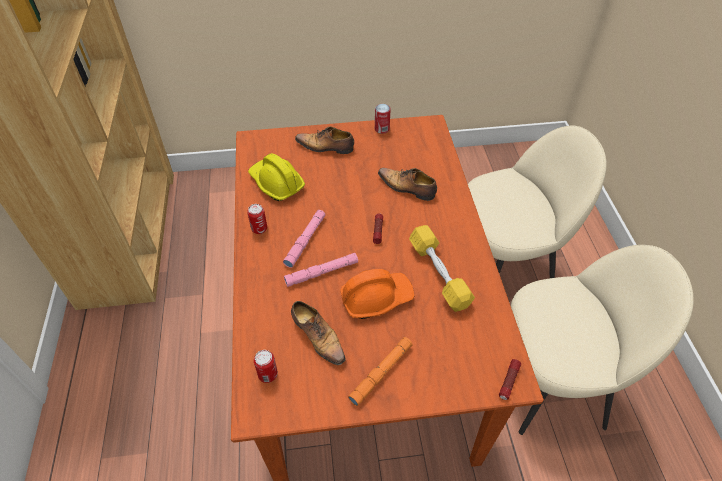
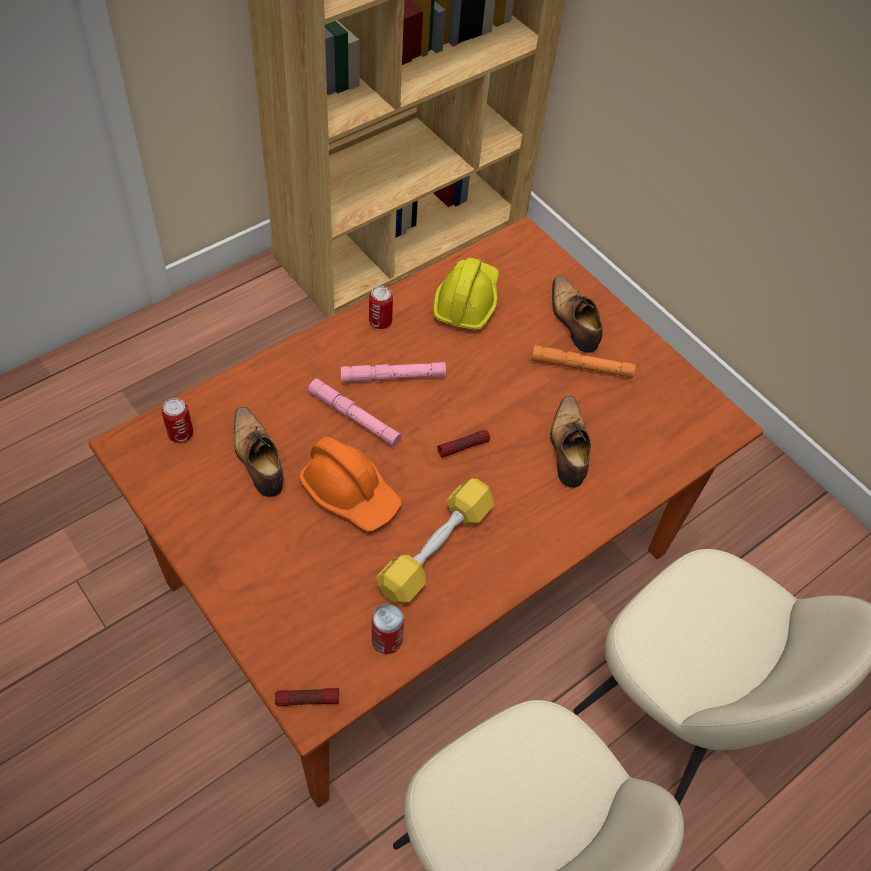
camera: 55 degrees right, 5 degrees up
shoe [291,301,346,365] -> shoe turned 135 degrees clockwise [234,407,283,497]
orange flashlight [348,337,413,406] -> orange flashlight moved to [531,345,635,378]
can [375,104,391,134] -> can moved to [371,604,404,654]

